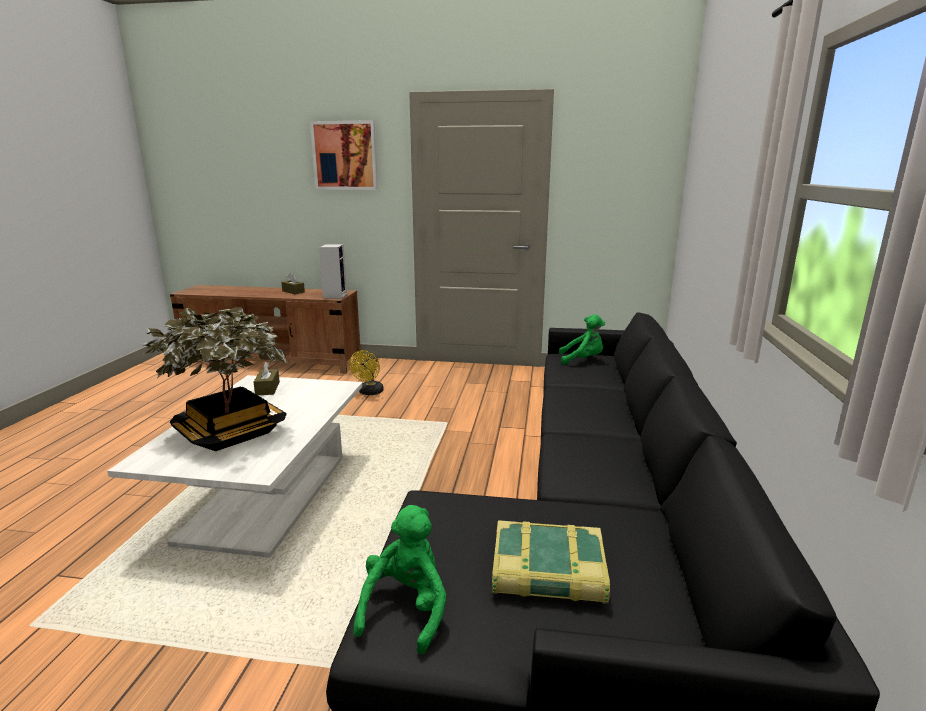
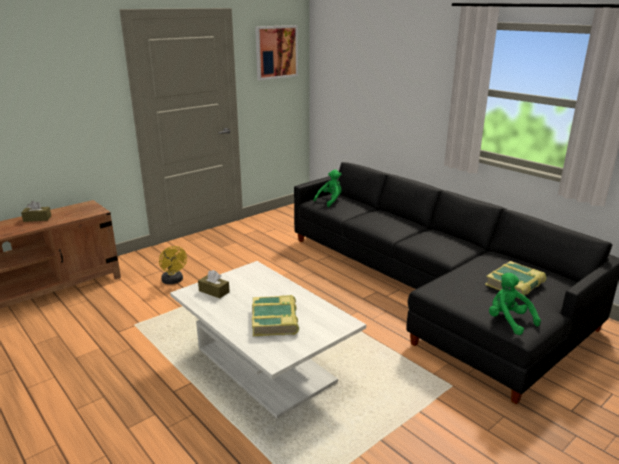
camera: 50 degrees left, 5 degrees up
potted plant [142,308,287,451] -> book [252,295,299,336]
picture [310,120,378,190] -> picture moved to [255,25,298,81]
speaker [319,244,347,298] -> none

